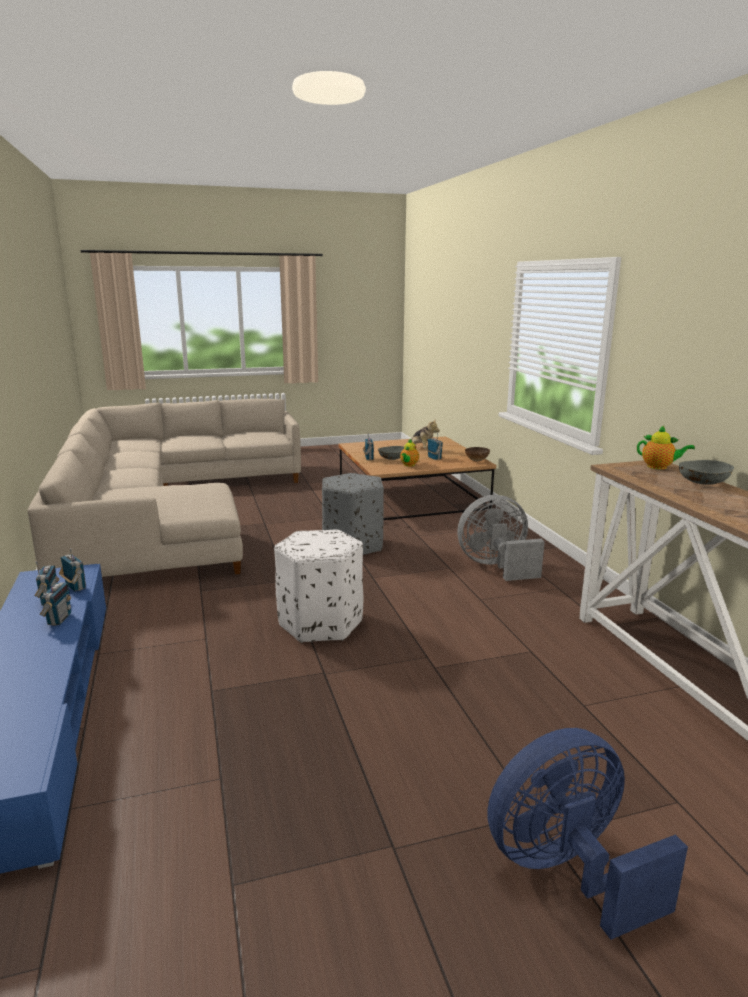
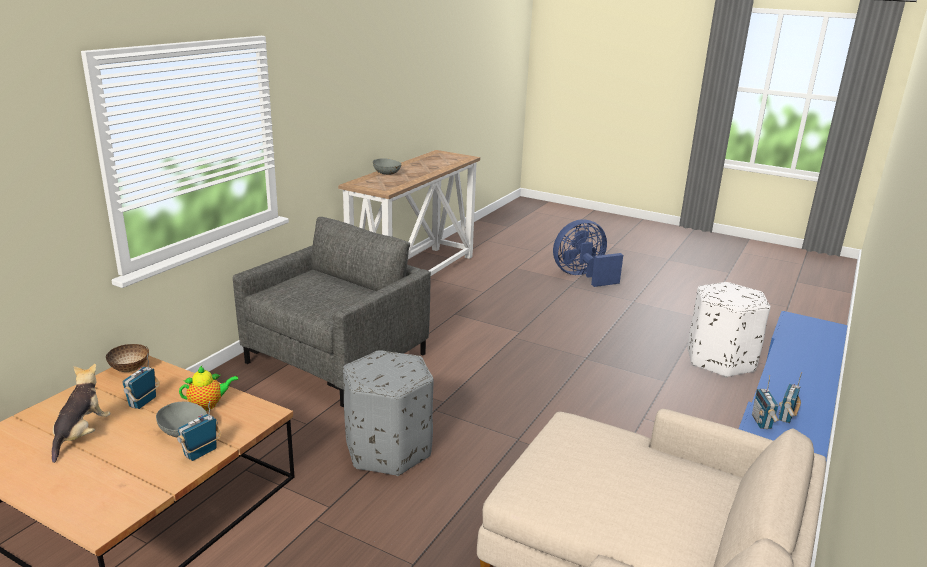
camera: 135 degrees left, 5 degrees up
radio [40,578,71,625] -> none
white ottoman [274,530,363,643] -> white ottoman moved to [688,282,770,378]
grey fan [457,495,545,581] -> grey armchair [233,217,431,407]
blue fan [487,728,688,940] -> blue fan turned 135 degrees clockwise [553,220,623,287]
teapot [637,426,695,469] -> none

